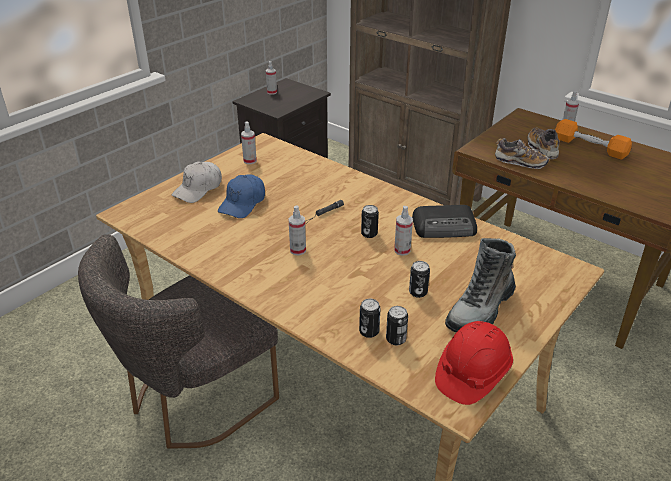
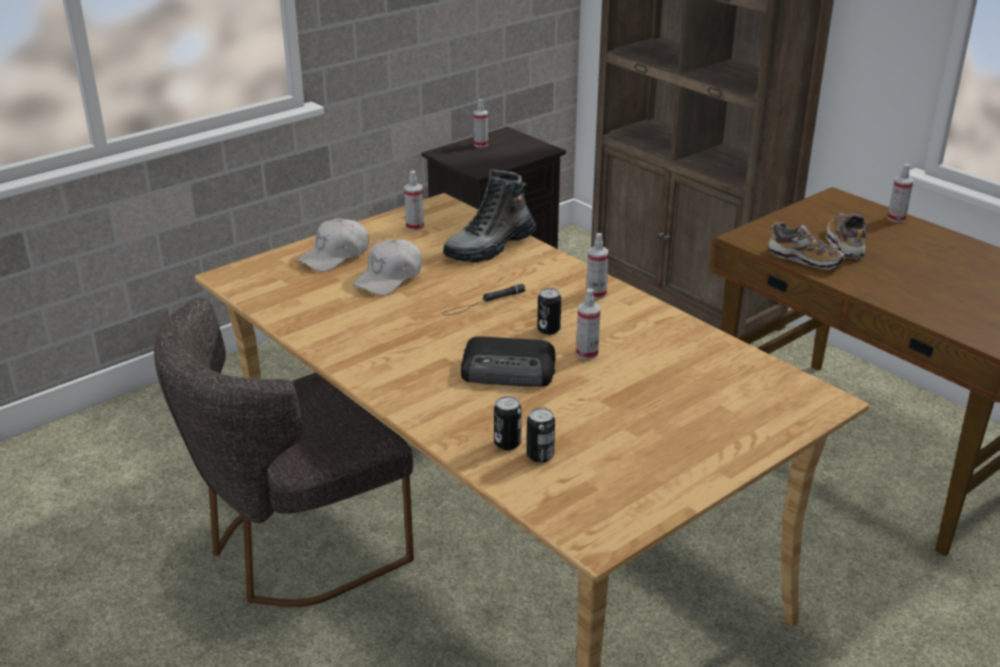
camera: 10 degrees right, 5 degrees down
blue cap [218,174,265,218] -> white cap [352,239,422,296]
spray bottle [288,205,306,255] -> spray bottle moved to [586,233,609,299]
can [409,261,430,298] -> none
radio [412,205,477,238] -> radio moved to [461,336,555,387]
red hard hat [435,321,513,405] -> none
boot [445,238,516,332] -> boot moved to [443,169,536,263]
orange dumbbell [555,119,632,160] -> none

